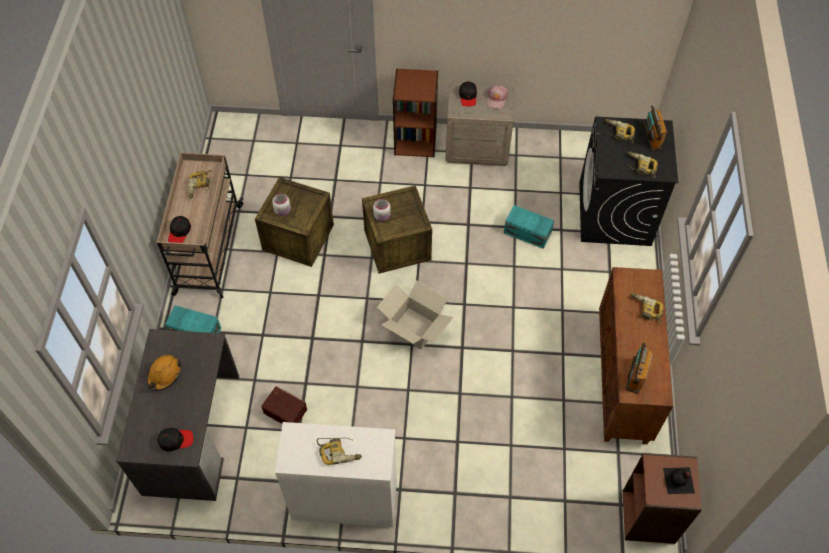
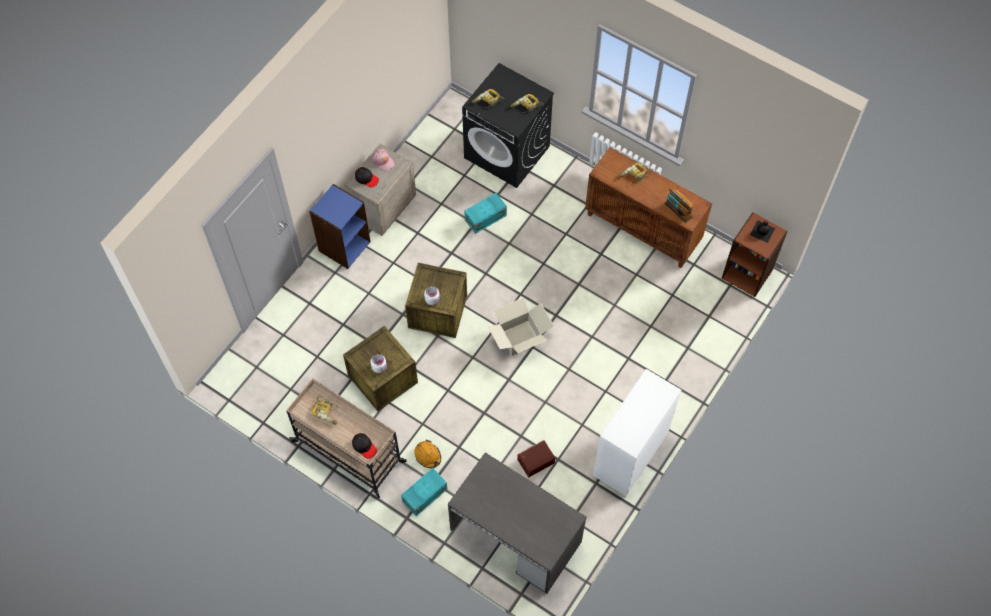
camera: 60 degrees left, 5 degrees up
orange hard hat [147,355,181,391] -> orange hard hat moved to [414,440,441,468]
black cap [157,428,194,452] -> none
power drill [317,438,362,465] -> none
brown bookcase [393,68,438,157] -> blue bookcase [309,184,370,269]
radio [643,105,667,151] -> none

